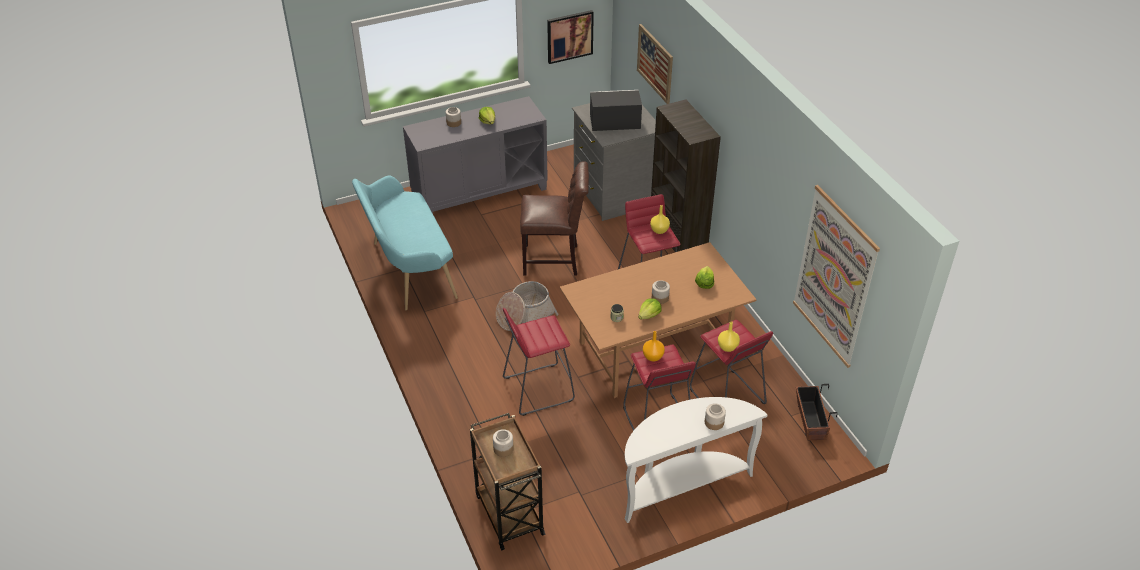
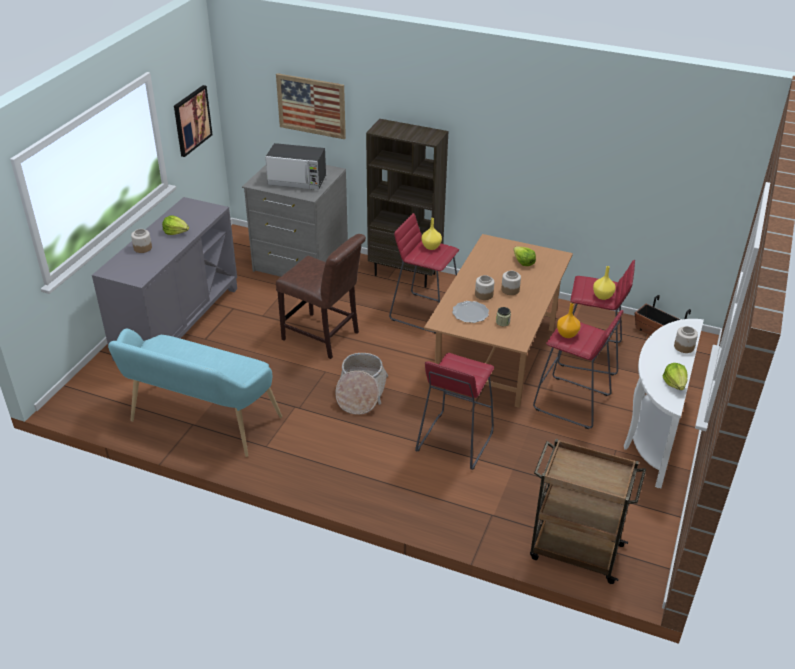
camera: 45 degrees left, 5 degrees down
jar [493,429,514,457] -> jar moved to [475,275,494,300]
brown chair [520,161,589,275] -> brown chair turned 75 degrees clockwise [276,234,366,359]
microwave [590,90,642,131] -> microwave turned 120 degrees counterclockwise [265,143,326,190]
lettuce [638,299,662,320] -> lettuce moved to [663,363,688,390]
picture [793,185,880,368] -> none
none -> plate [452,301,489,323]

